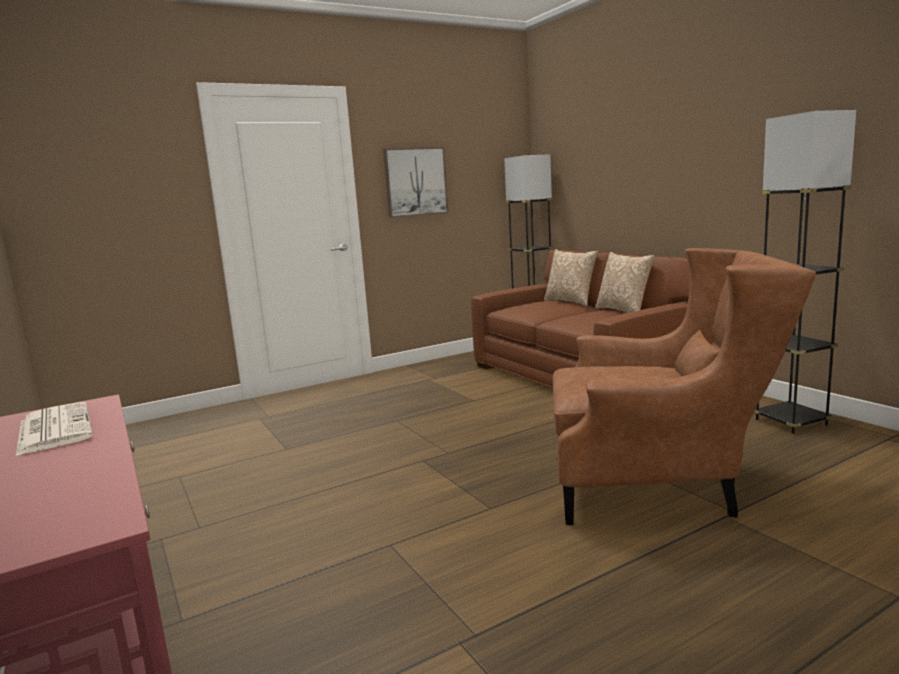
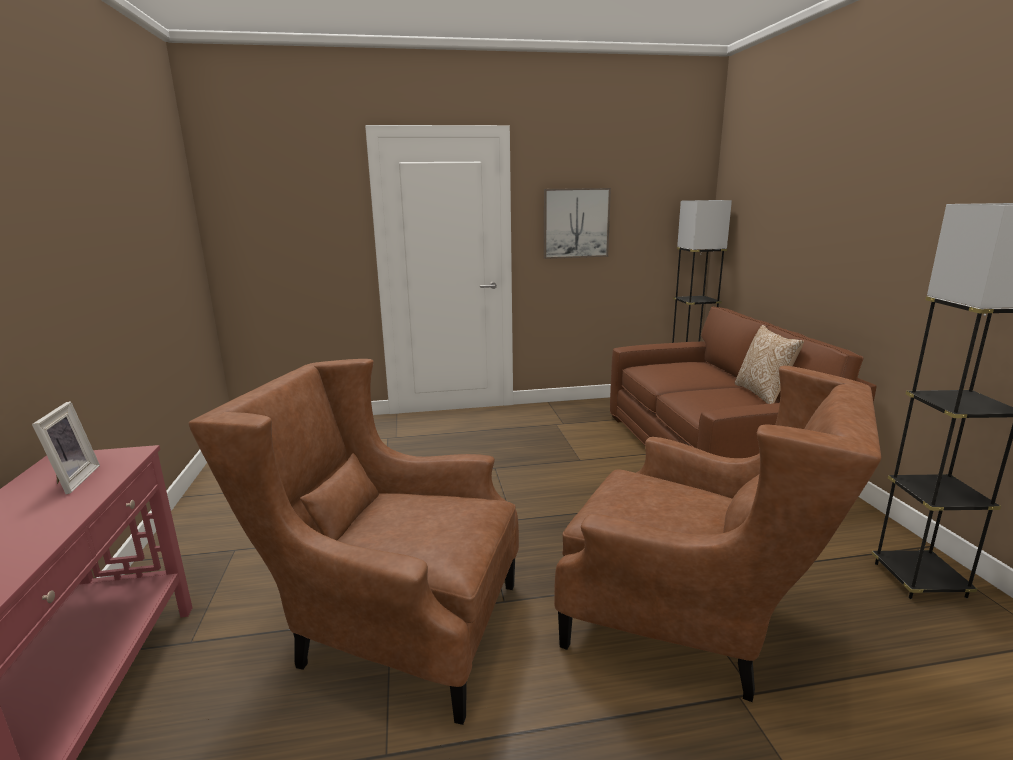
camera: 20 degrees right, 5 degrees up
newspaper [16,402,93,456] -> picture frame [32,401,100,494]
pillow [544,249,598,306] -> none
none -> brown armchair [188,359,519,725]

